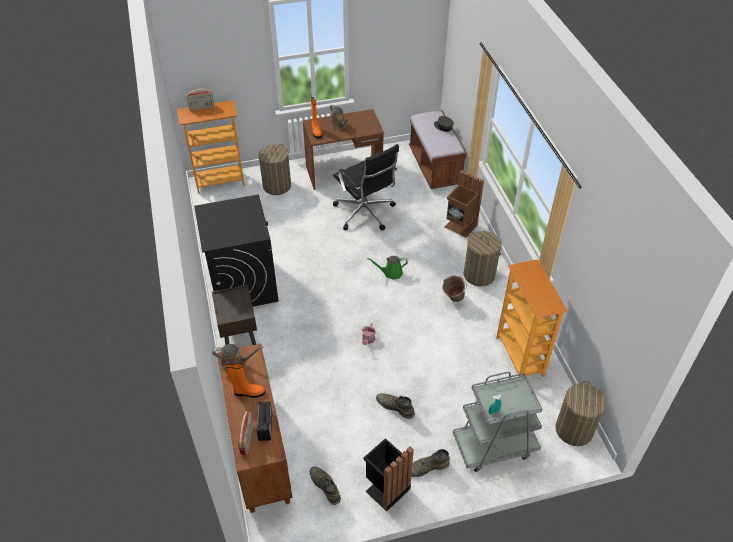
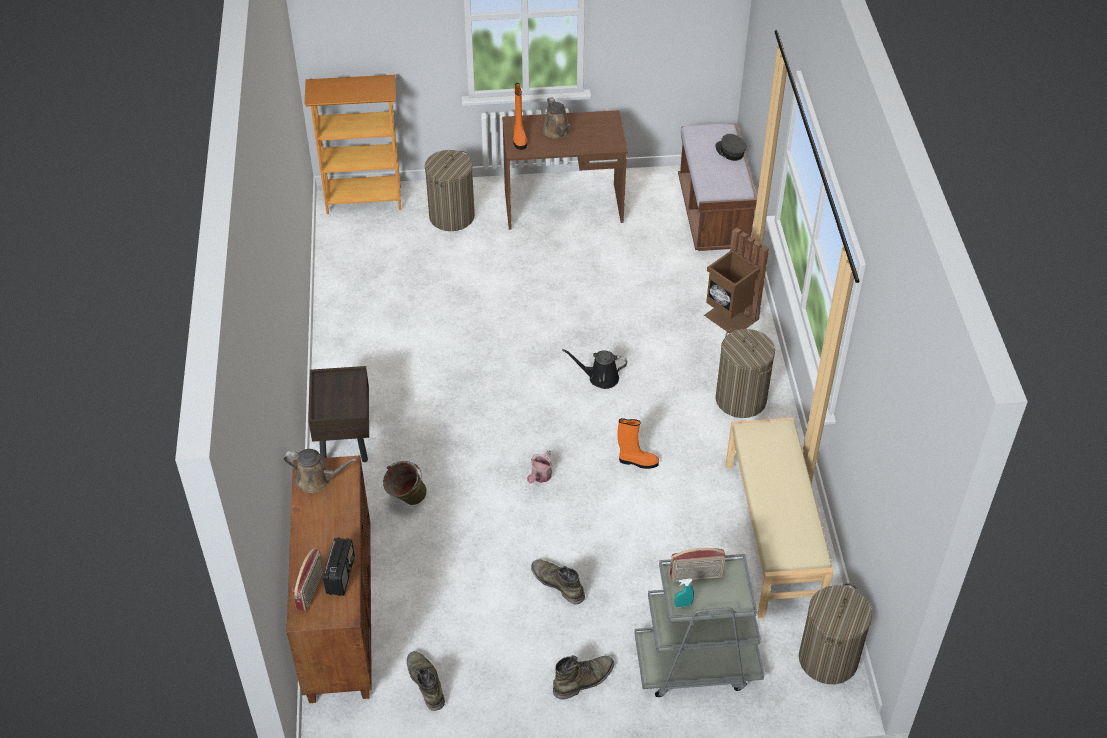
camera: 10 degrees right, 0 degrees up
radio [186,89,214,111] -> radio moved to [670,548,725,582]
black washing machine [194,195,279,307] -> none
orange boot [226,363,265,398] -> orange boot moved to [618,418,659,469]
black office chair [333,144,399,230] -> none
black trash can [364,438,414,512] -> none
green watering can [367,256,408,280] -> black watering can [562,349,627,389]
green boot [411,449,450,477] -> green boot turned 150 degrees clockwise [553,655,614,699]
green bucket [442,276,467,302] -> green bucket moved to [383,461,427,505]
bookcase [496,259,568,377] -> beige bench [726,418,833,618]

